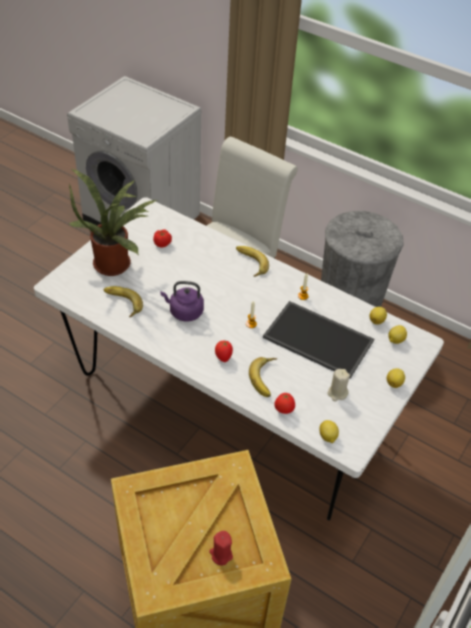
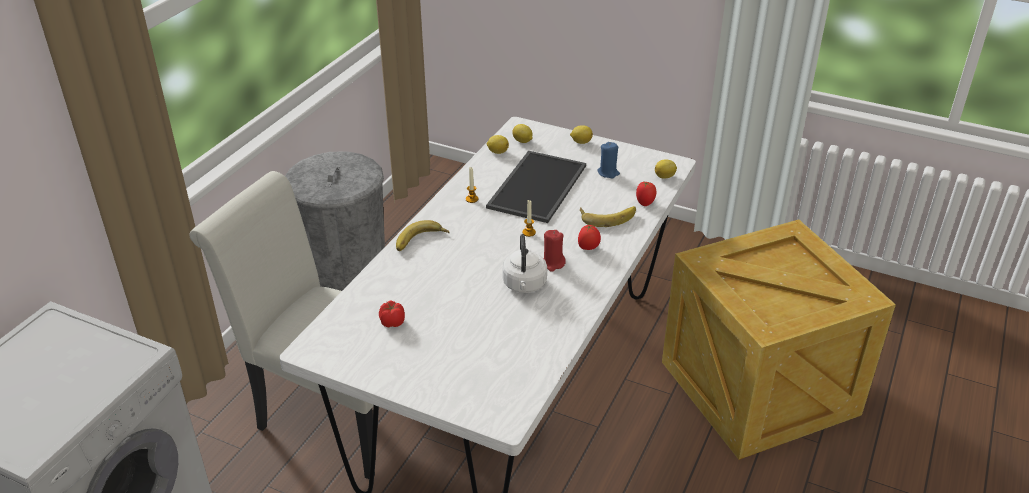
camera: 95 degrees left, 10 degrees down
potted plant [69,169,157,276] -> none
banana [104,286,143,317] -> none
purple kettle [161,281,204,321] -> white kettle [502,234,547,293]
red candle [209,531,233,566] -> red candle moved to [544,230,566,272]
beige candle [328,369,350,402] -> blue candle [597,142,620,178]

